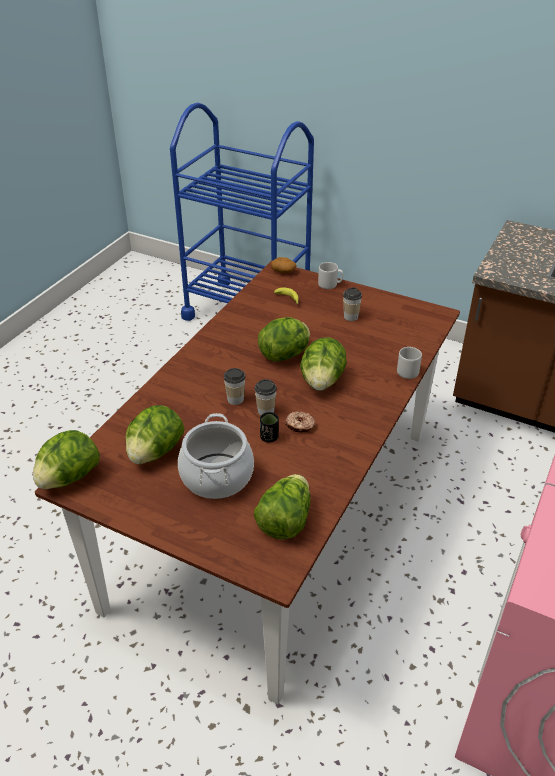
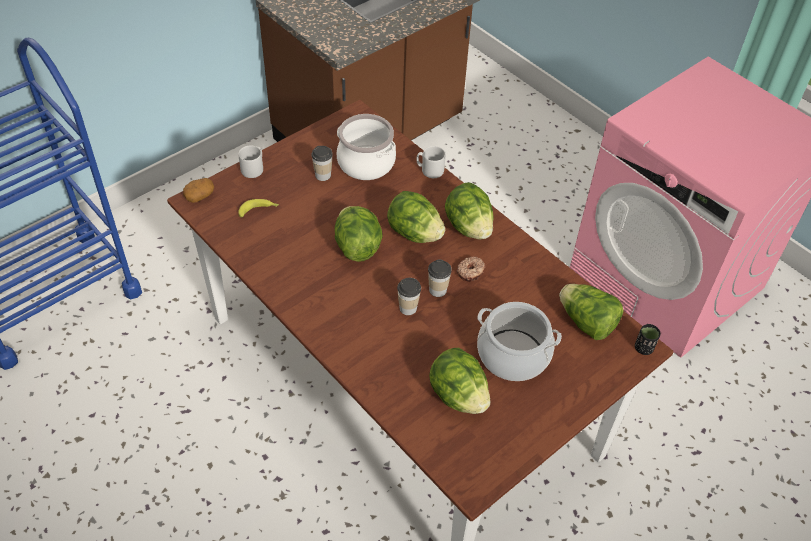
camera: 70 degrees left, 10 degrees up
lettuce [33,430,100,489] -> lettuce moved to [445,182,494,240]
black cup [260,412,279,443] -> black cup moved to [635,324,660,355]
none -> cooking pot [337,114,396,180]

